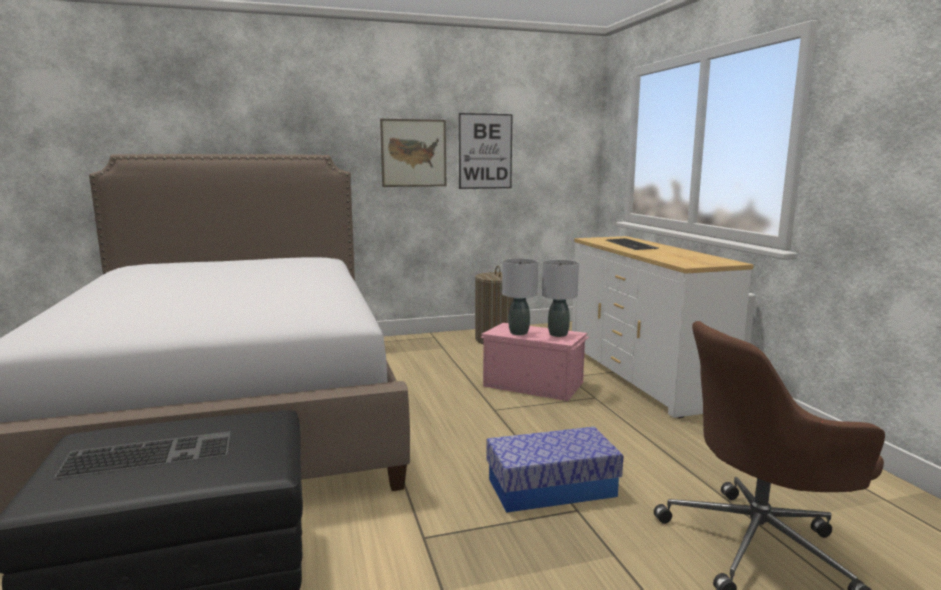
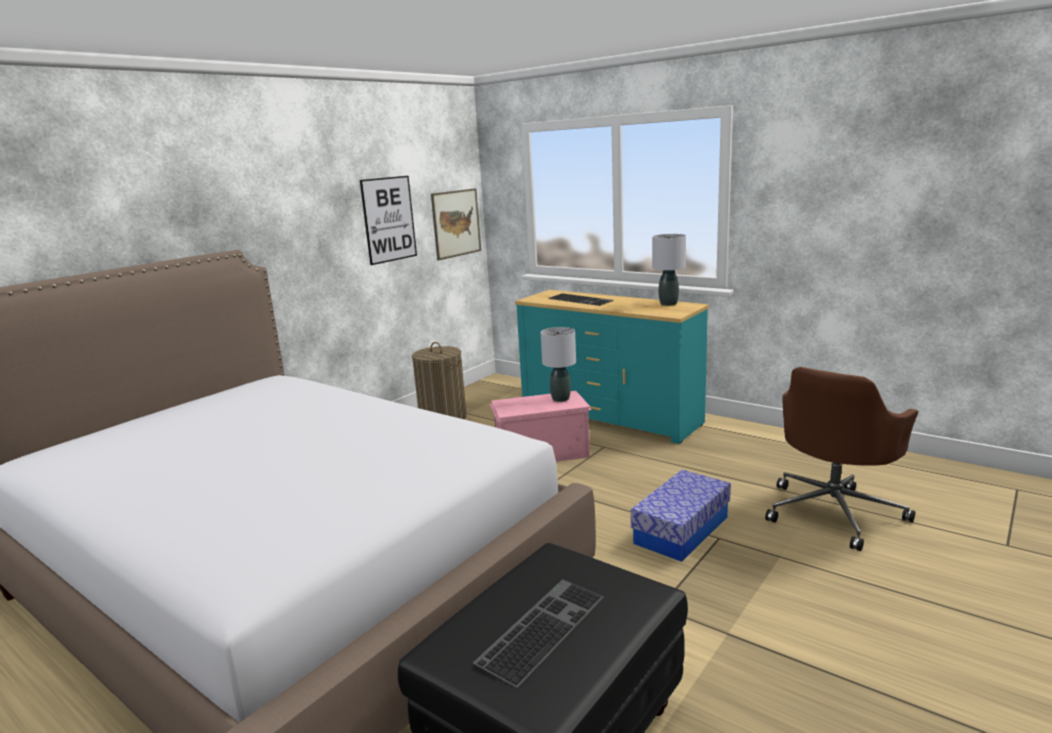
camera: 35 degrees left, 5 degrees up
picture [380,119,446,187] -> picture moved to [431,188,481,260]
grey table lamp [502,258,538,335] -> grey table lamp moved to [652,234,686,306]
white dresser [572,236,753,418] -> turquoise dresser [515,290,709,444]

